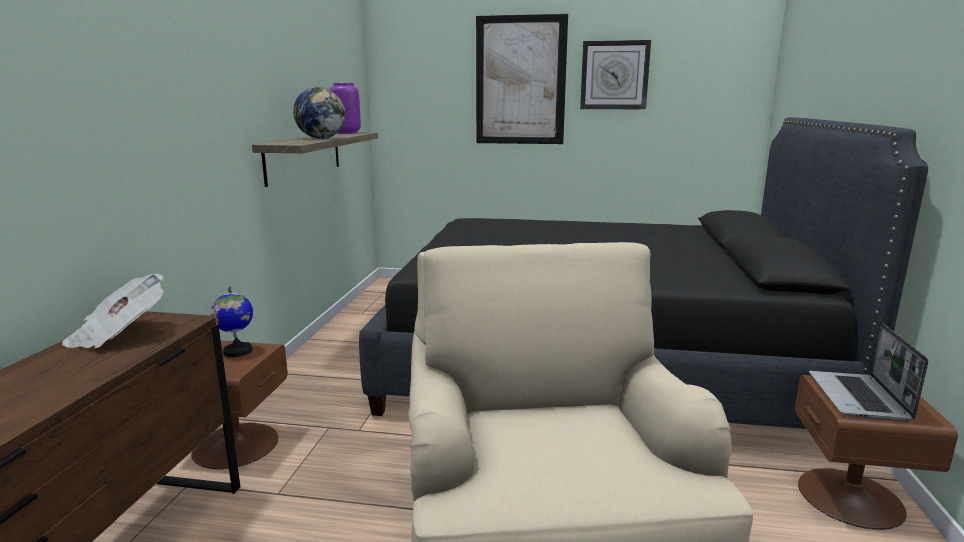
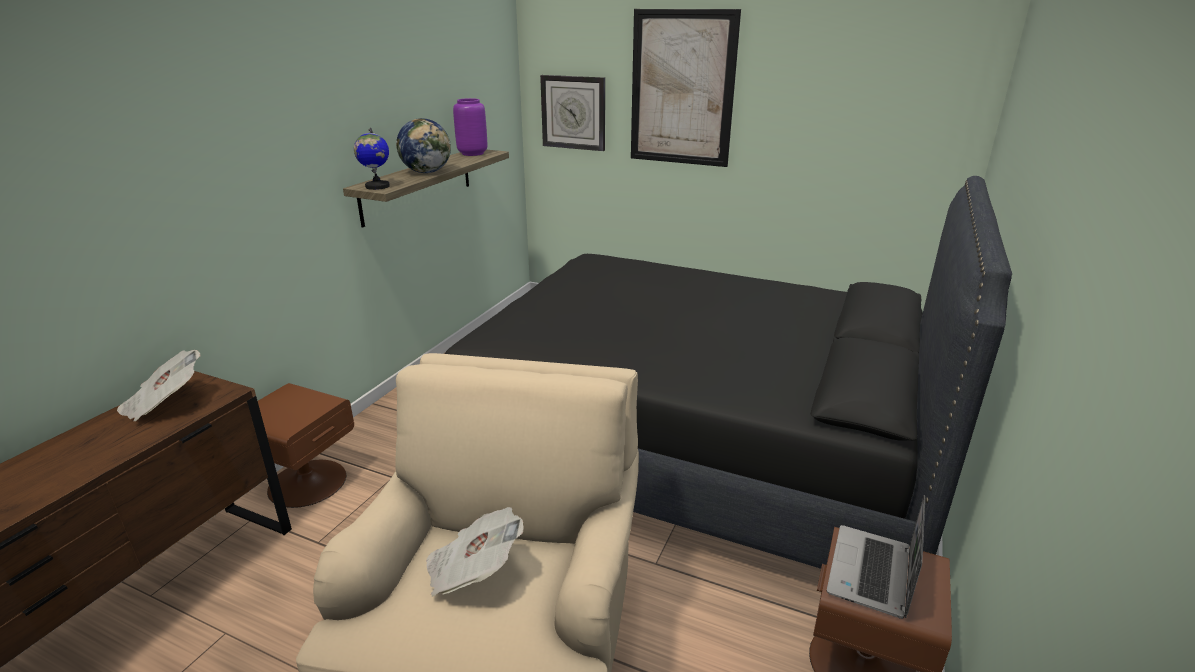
camera: 15 degrees right, 10 degrees up
globe [211,287,253,357] -> globe moved to [354,127,390,190]
wall clock [580,40,651,109] -> wall clock moved to [540,75,605,151]
none -> newspaper [426,507,524,597]

